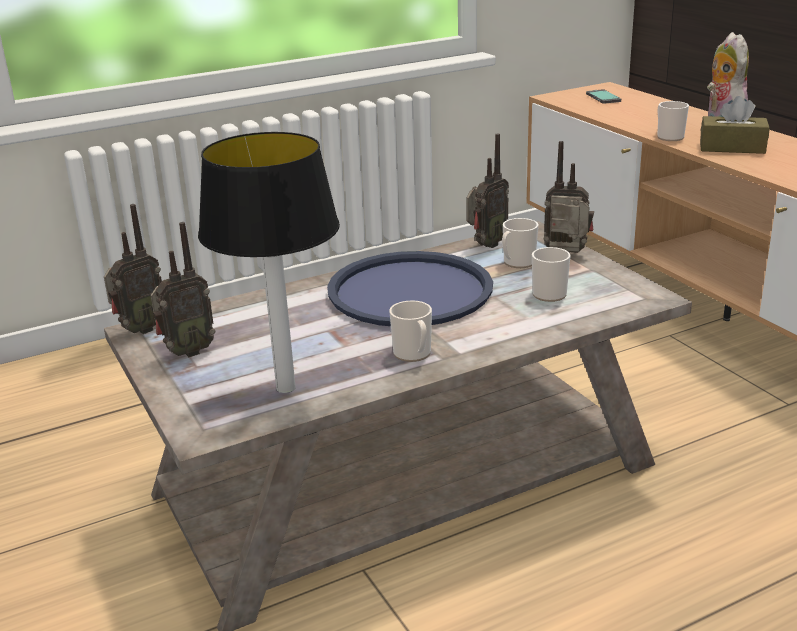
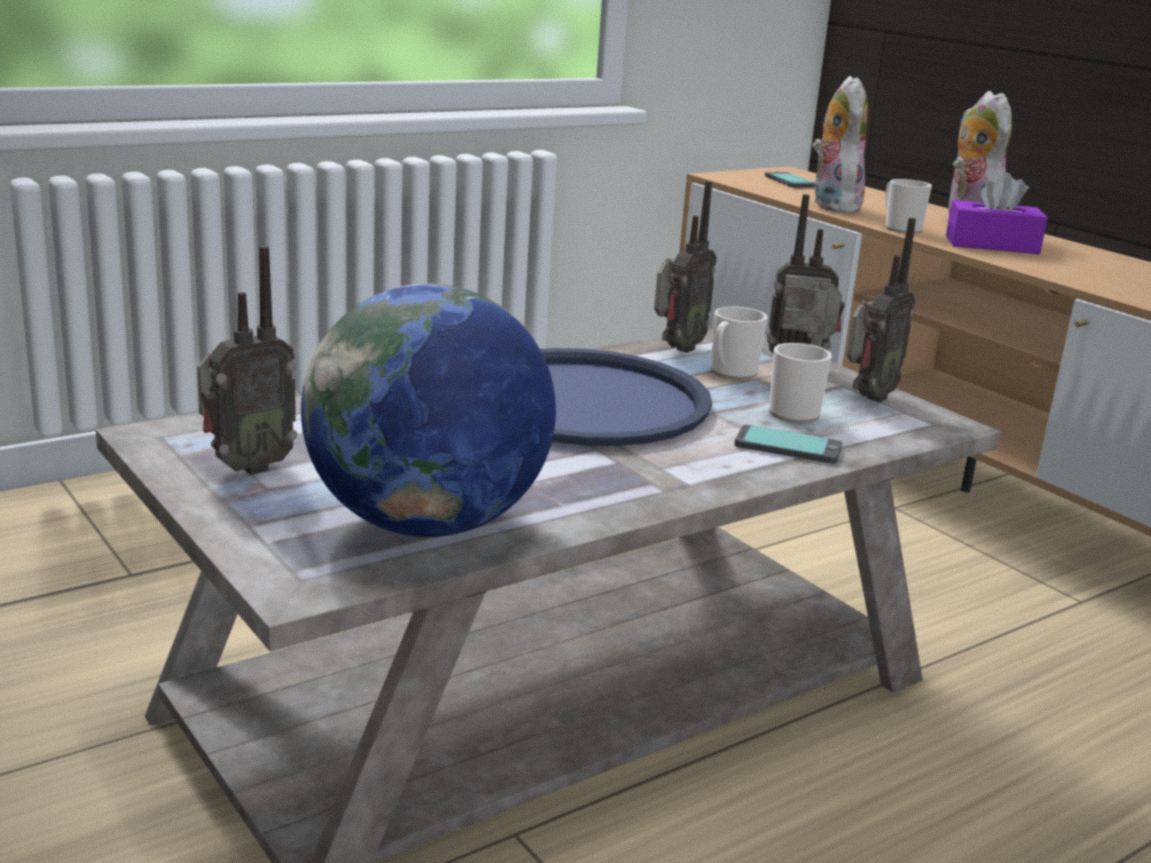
camera: 10 degrees left, 5 degrees down
radio [104,204,162,334] -> radio moved to [846,218,916,402]
table lamp [198,132,340,393] -> globe [301,284,556,537]
mug [389,301,432,362] -> none
brown tissue box [700,96,770,154] -> purple tissue box [946,172,1048,254]
none -> phone [734,425,842,464]
none -> plush toy [812,76,868,213]

